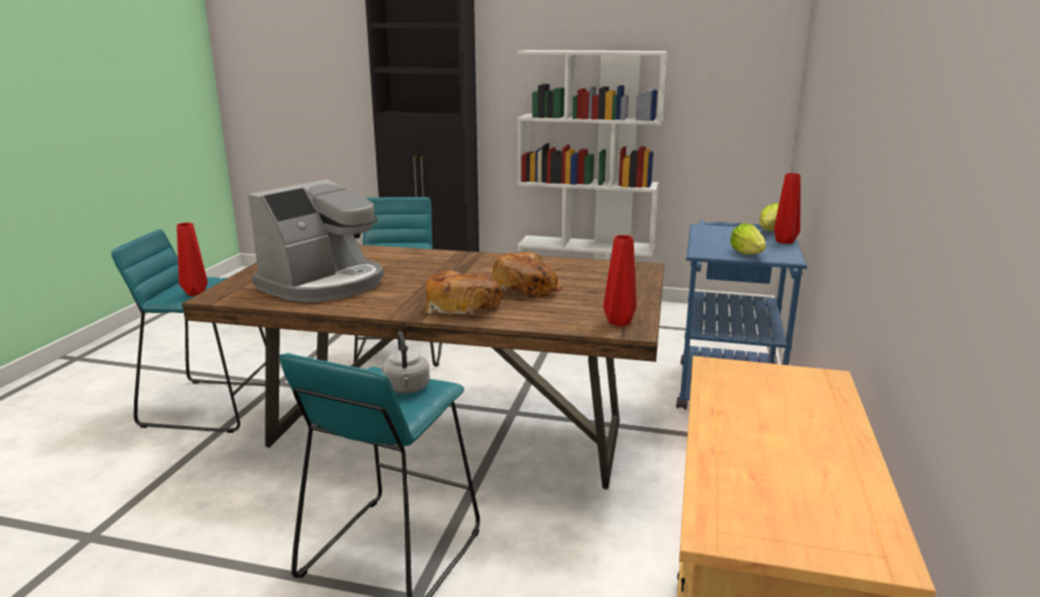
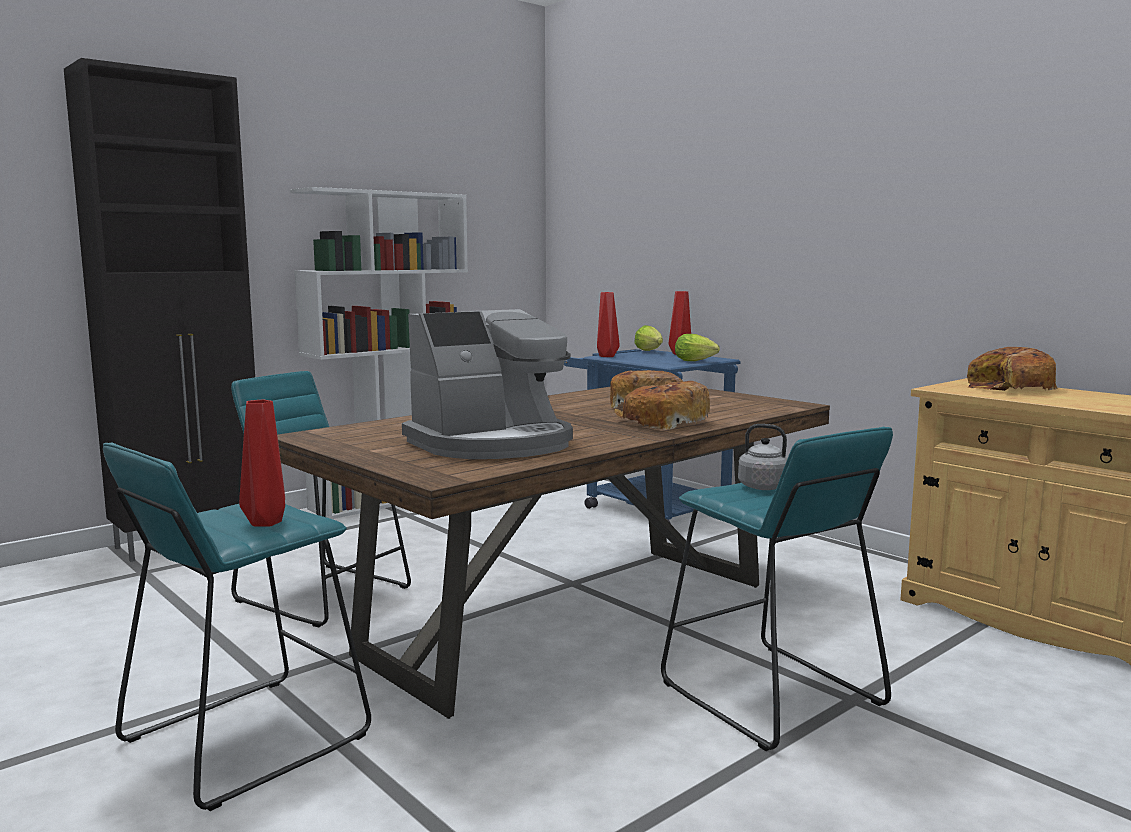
camera: 55 degrees left, 10 degrees down
coffee machine [248,179,384,302] -> coffee machine turned 75 degrees clockwise [402,309,573,459]
red vase [603,235,636,327] -> red vase moved to [597,292,620,357]
none -> bread [967,347,1058,391]

